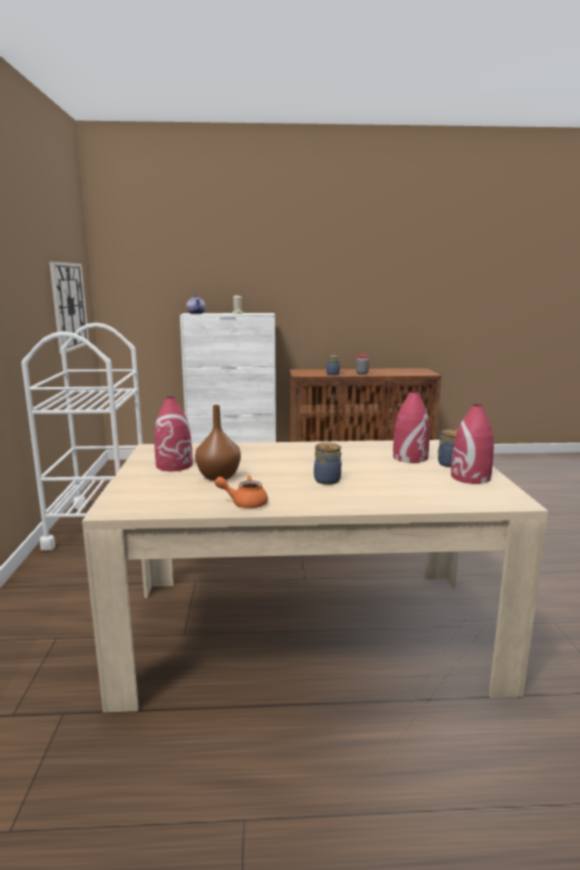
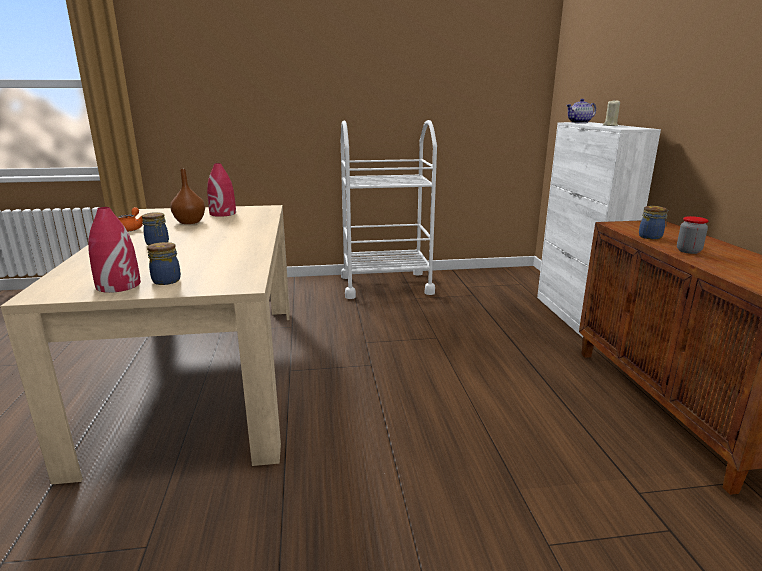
camera: 85 degrees right, 5 degrees up
wall clock [49,262,89,354] -> none
red vase [393,391,430,463] -> none

